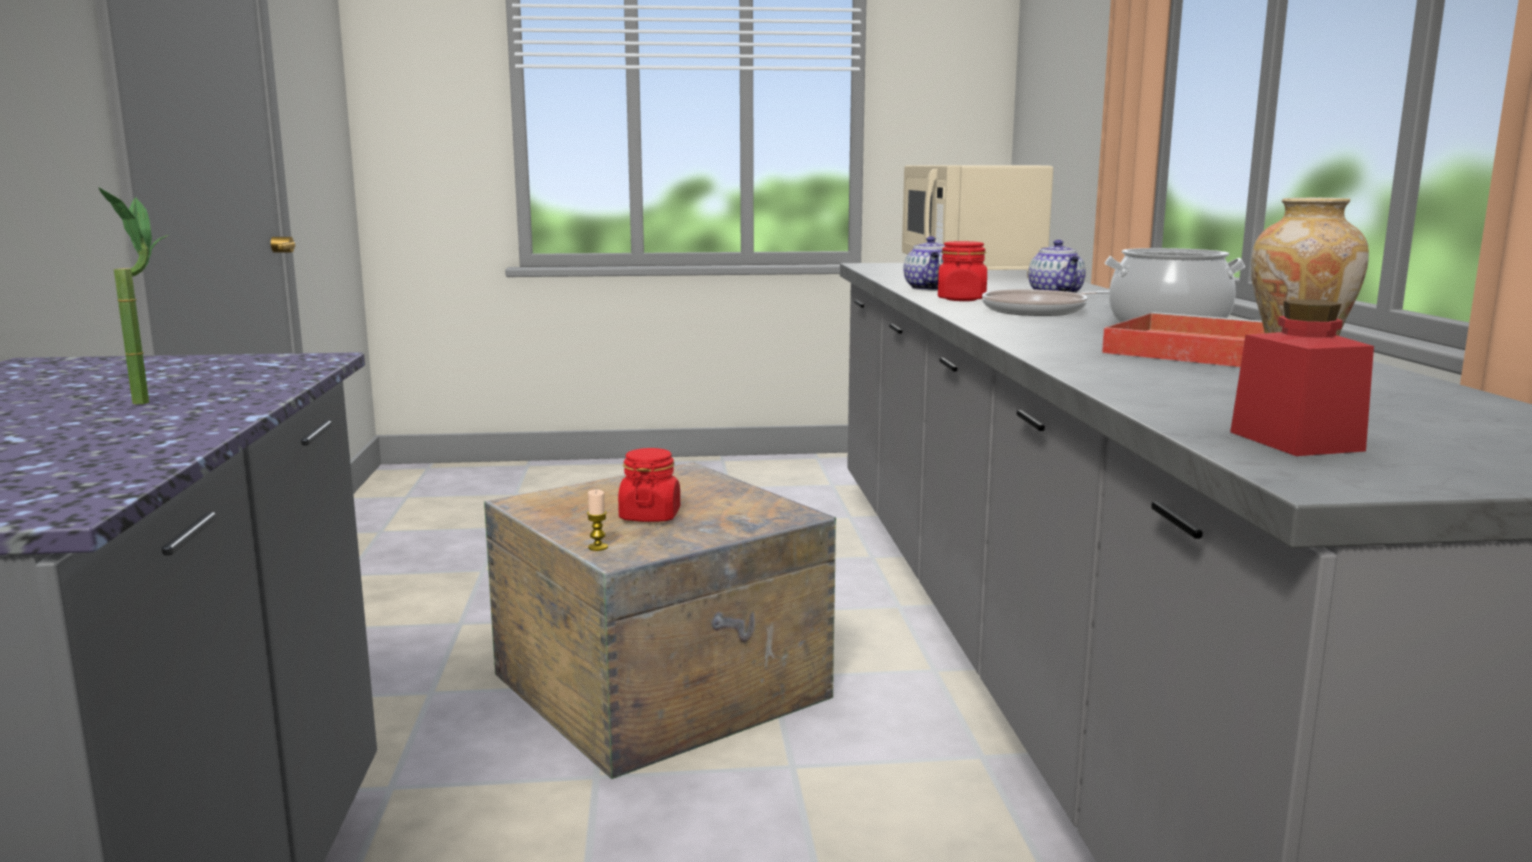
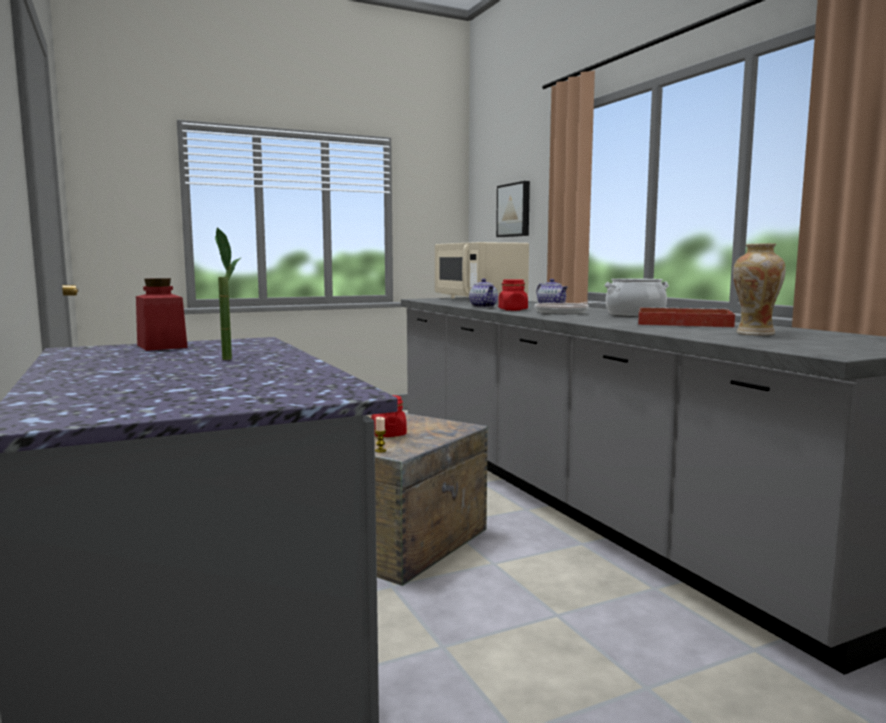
camera: 20 degrees left, 5 degrees down
red jar [1230,299,1374,456] -> red jar moved to [136,278,188,351]
none -> picture [496,181,530,237]

